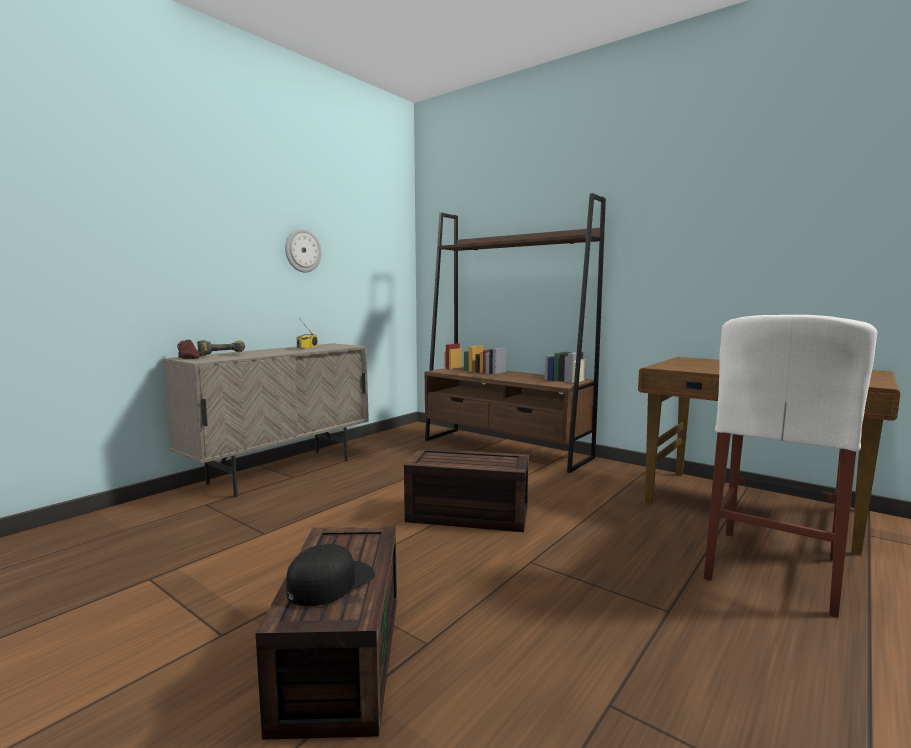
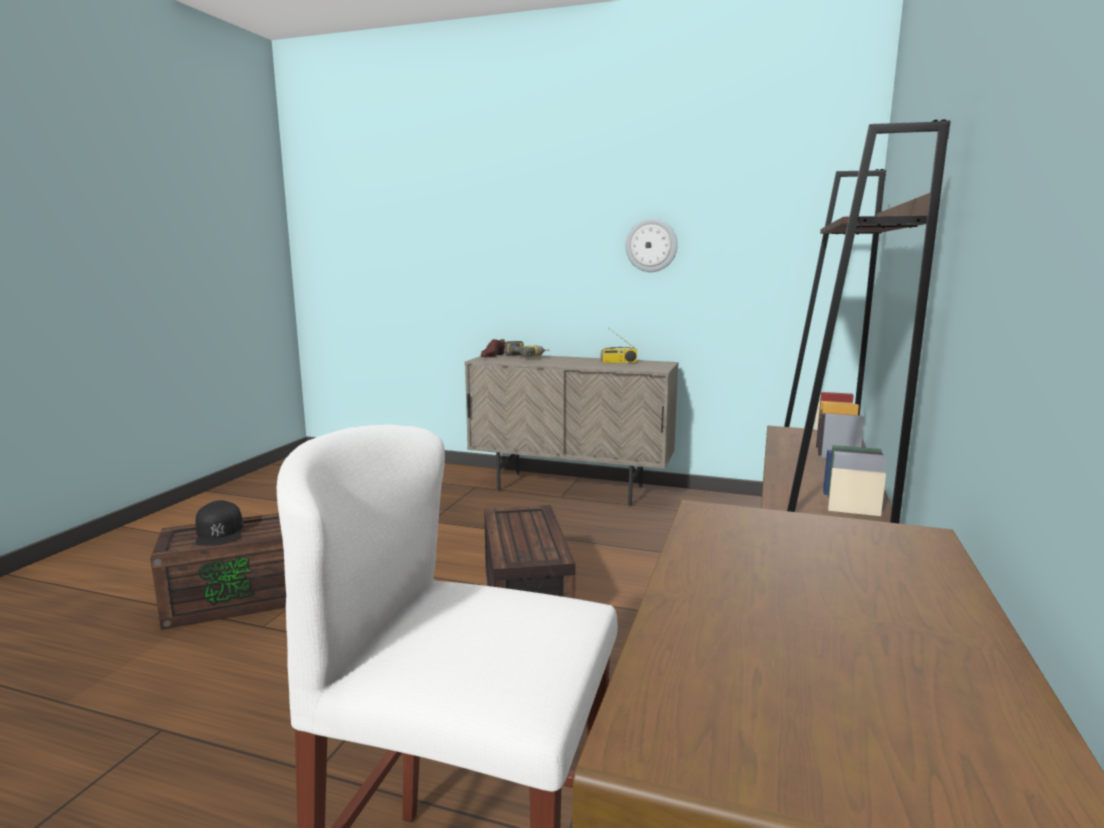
camera: 70 degrees right, 5 degrees up
black cap [286,544,375,606] -> black cap turned 45 degrees clockwise [195,500,244,546]

